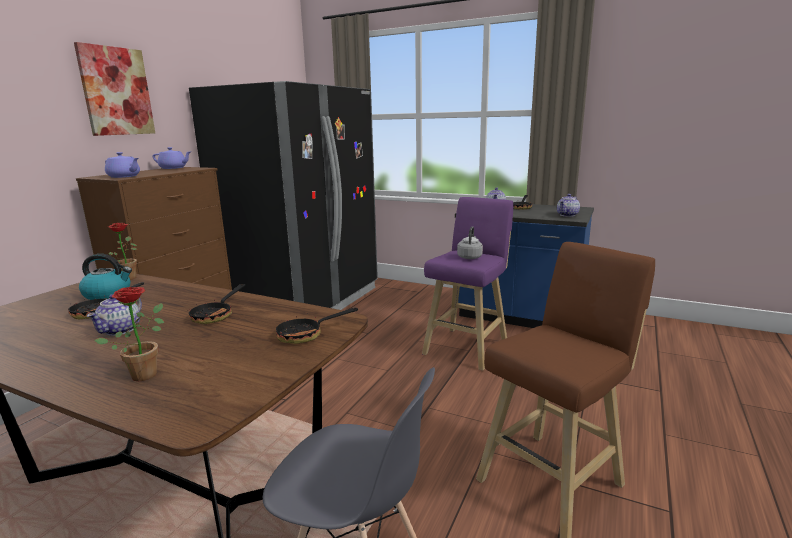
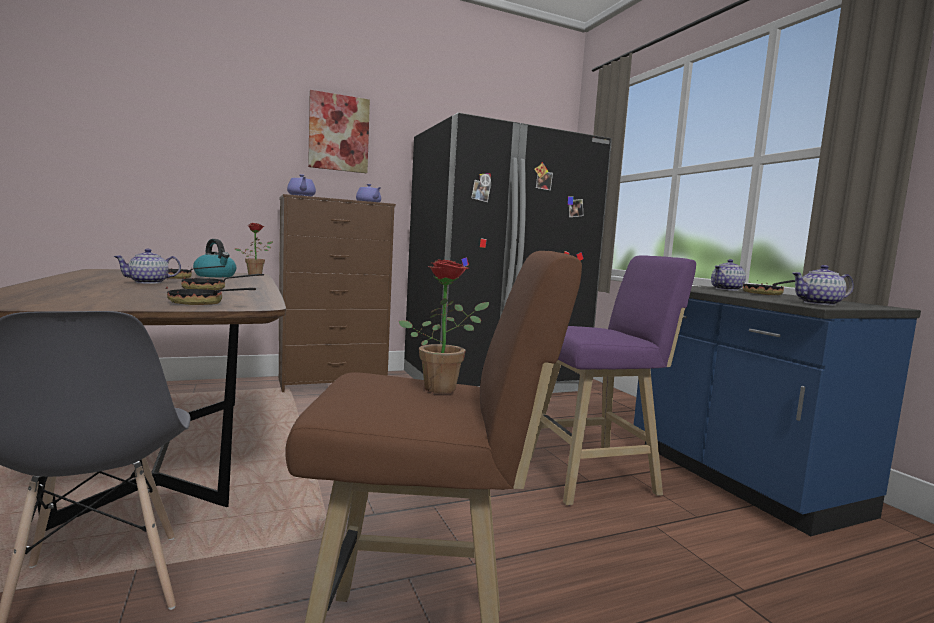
camera: 40 degrees right, 10 degrees down
potted plant [94,287,164,381] -> potted plant moved to [399,259,489,393]
grey kettle [457,226,483,259] -> none

